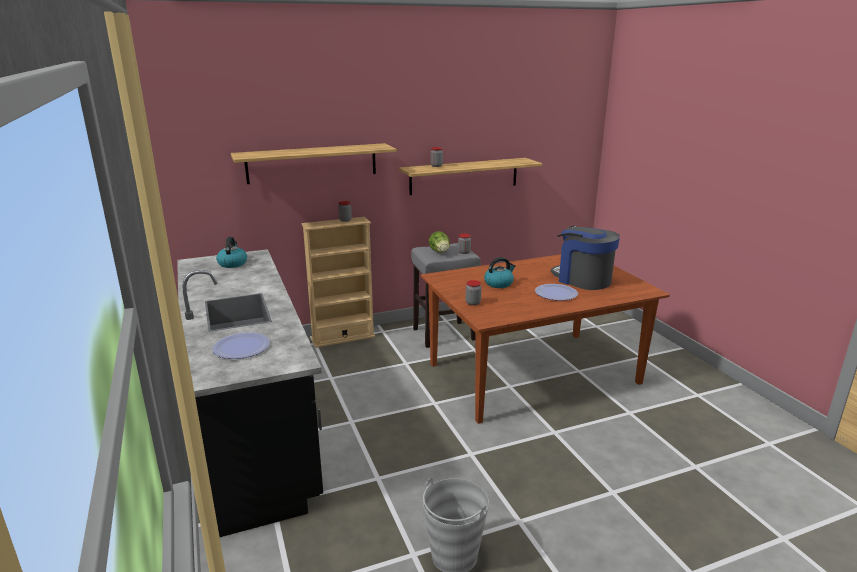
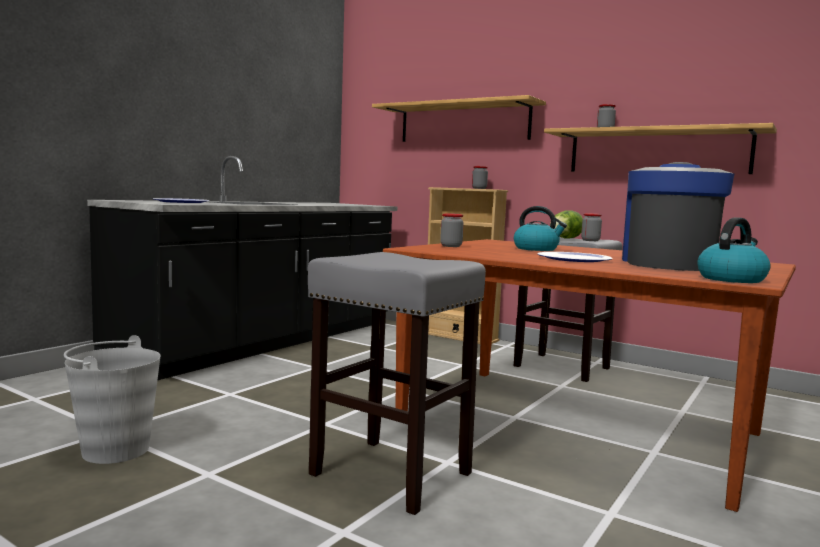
camera: 55 degrees right, 15 degrees down
kettle [216,237,247,268] -> kettle moved to [697,217,770,283]
none -> grey stool [308,252,486,515]

